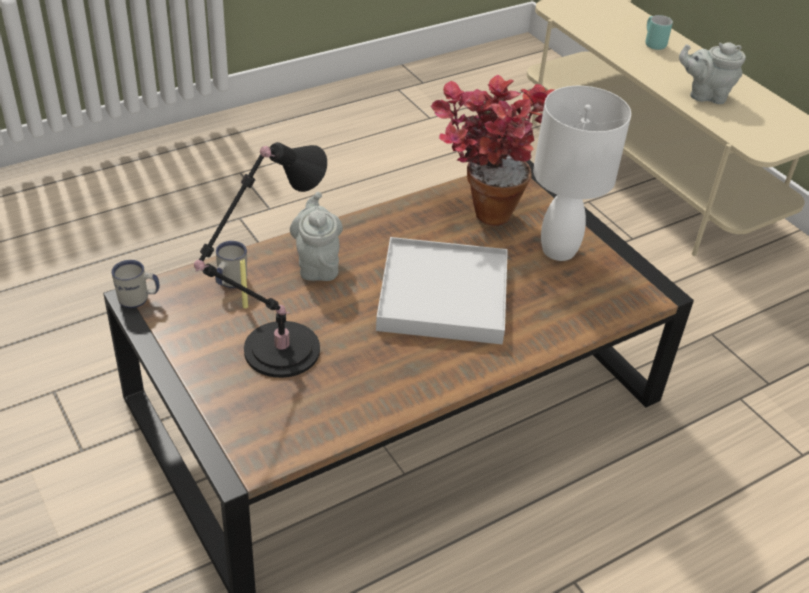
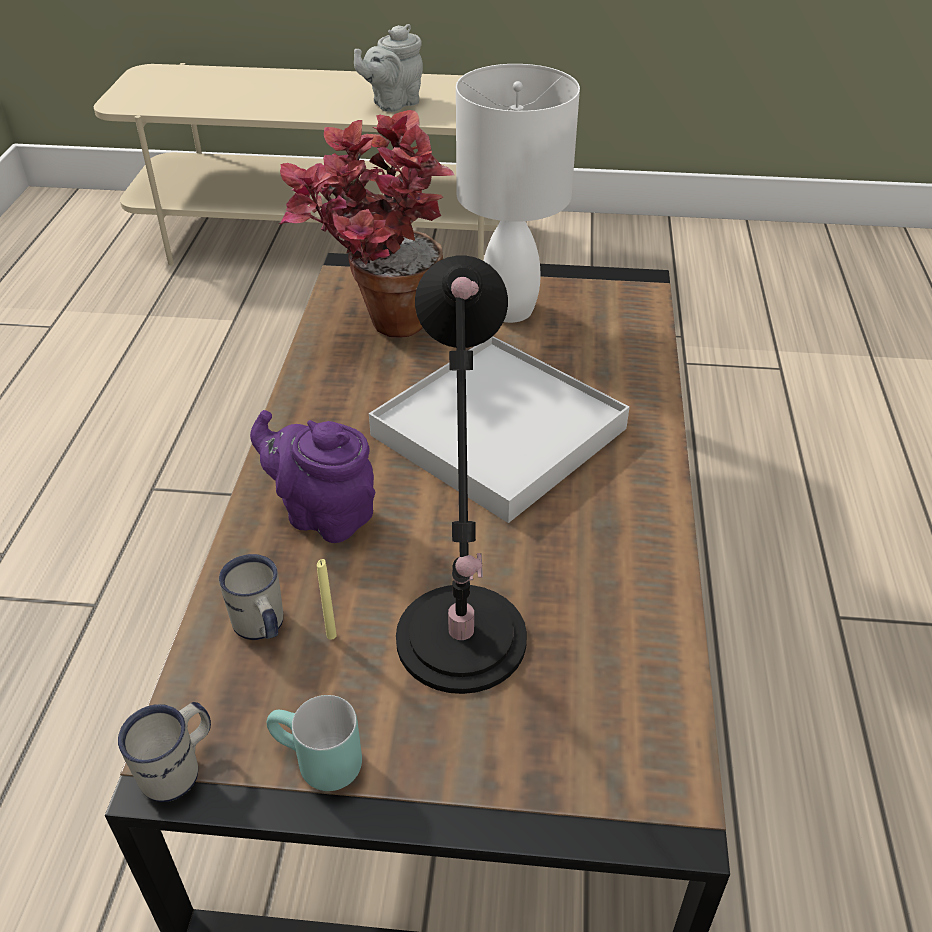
camera: 50 degrees left, 0 degrees up
grey teapot [290,192,343,281] -> purple teapot [250,410,375,543]
turquoise mug [645,15,673,50] -> turquoise mug moved to [267,695,362,791]

